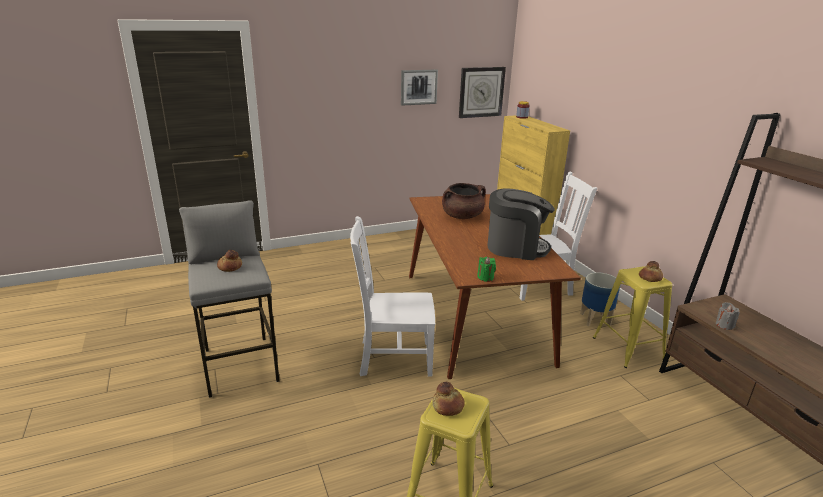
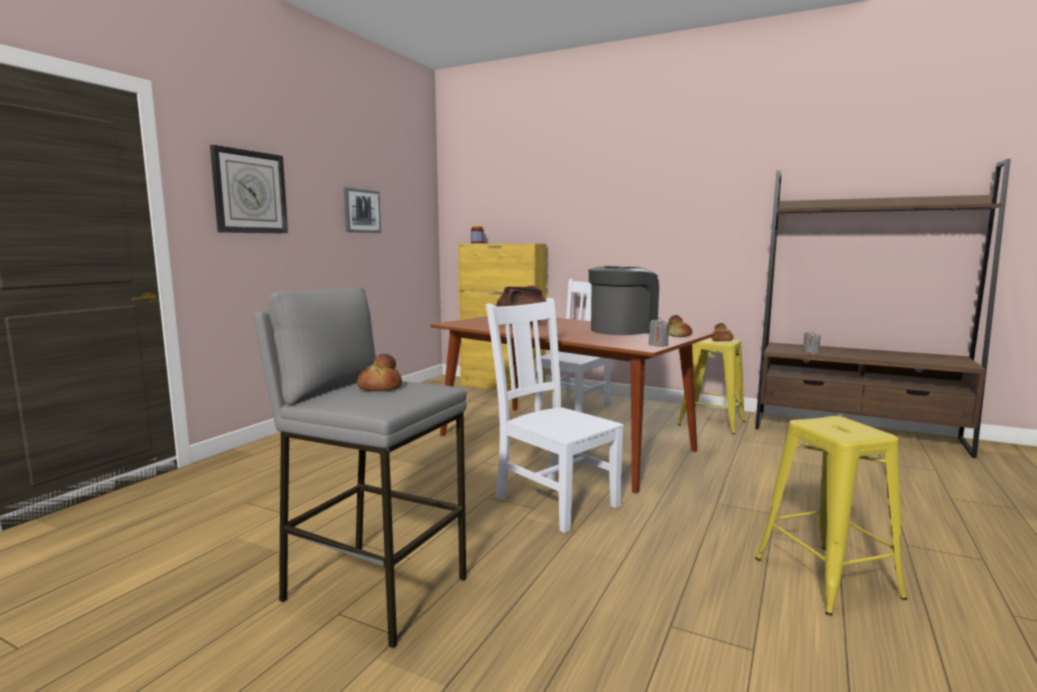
camera: 40 degrees left, 15 degrees down
white chair [350,216,435,377] -> white chair turned 90 degrees clockwise [486,298,624,533]
bread [433,382,465,416] -> bread moved to [668,315,693,337]
wall clock [459,67,506,118] -> wall clock moved to [210,145,288,234]
green candle [477,257,496,282] -> grey candle [649,317,670,347]
planter [580,272,620,326] -> none

